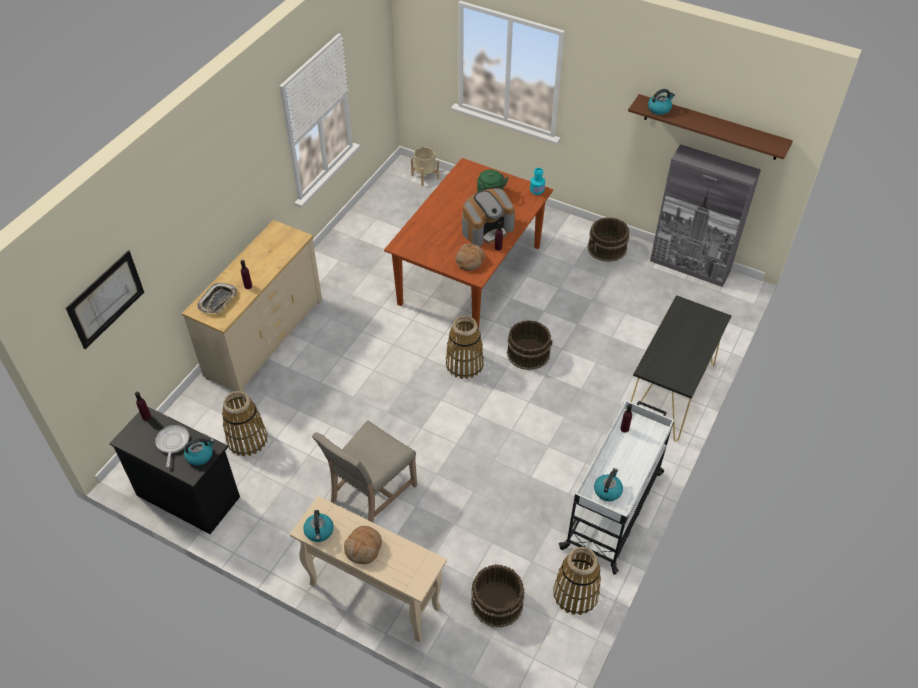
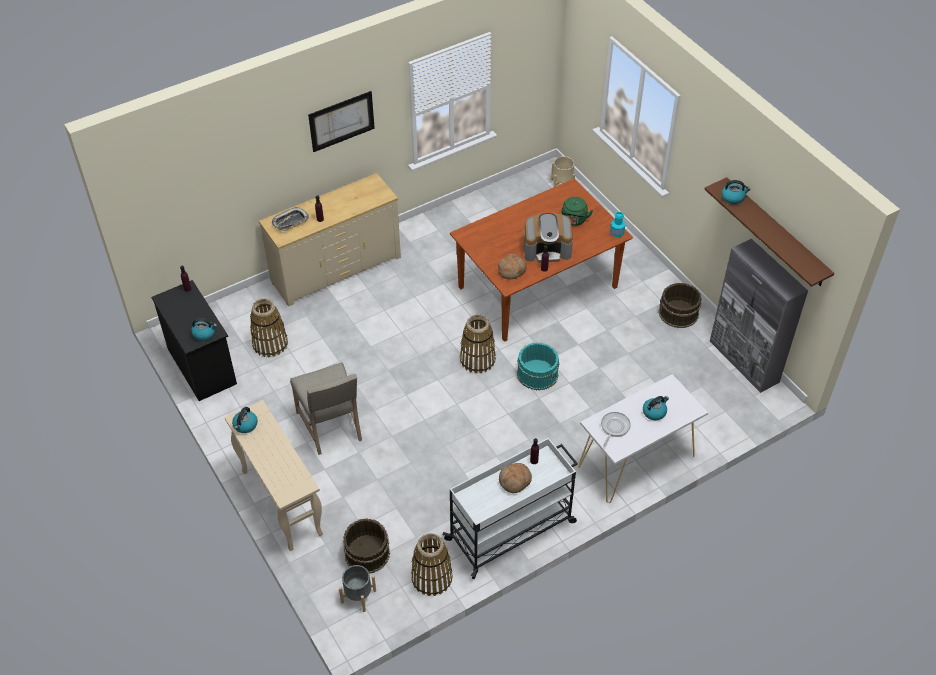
camera: 30 degrees right, 0 degrees up
picture [66,250,144,349] -> picture moved to [308,91,375,152]
frying pan [155,425,189,467] -> frying pan moved to [601,412,631,446]
beige chair [312,421,417,523] -> beige chair turned 90 degrees counterclockwise [290,362,362,455]
bread [344,526,382,564] -> bread moved to [499,463,532,493]
brown bucket [507,320,553,370] -> turquoise bucket [517,342,560,390]
kettle [594,468,623,501] -> kettle moved to [643,396,669,420]
black console table [631,295,732,442] -> white console table [578,374,708,503]
none -> grey planter [339,565,376,612]

